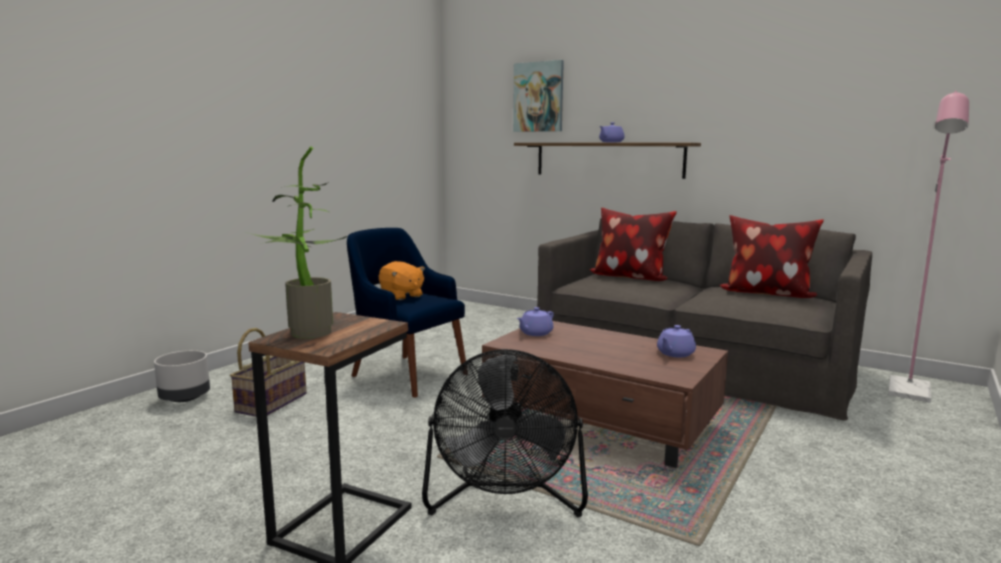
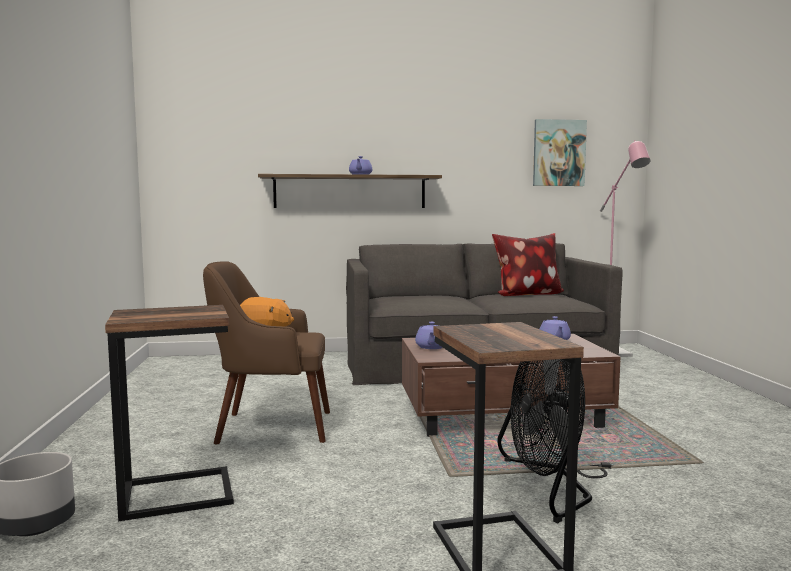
camera: 40 degrees left, 5 degrees down
basket [230,328,307,417] -> side table [105,305,234,521]
potted plant [249,146,348,339] -> none
blue armchair [347,228,468,398] -> brown armchair [203,261,330,444]
black fan [422,349,588,518] -> black fan turned 120 degrees clockwise [498,359,613,523]
picture [513,60,564,132] -> picture moved to [533,119,587,186]
pillow [590,207,677,281] -> none

